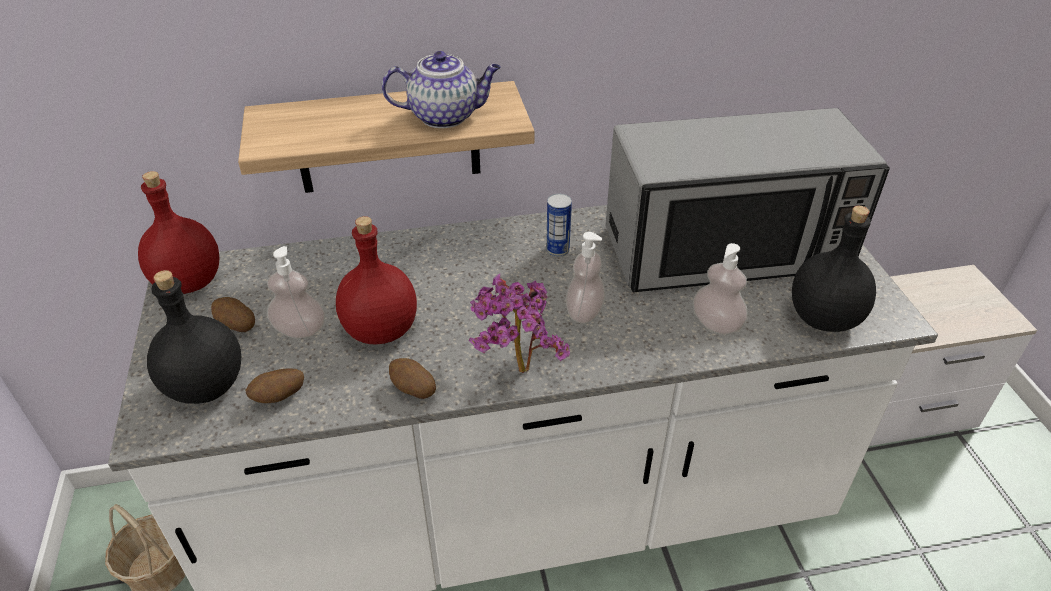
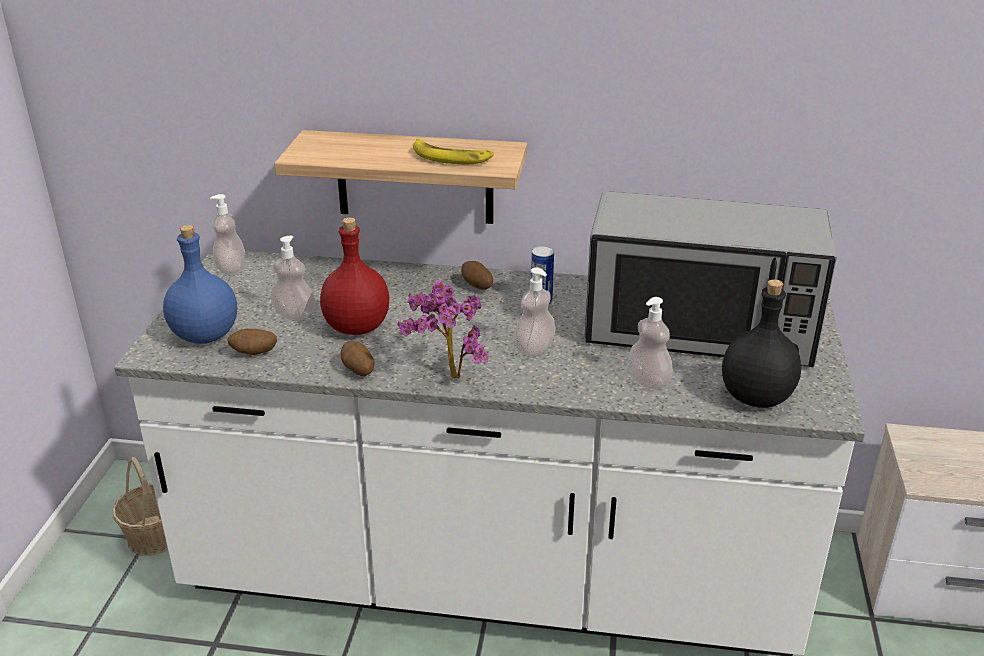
camera: 20 degrees right, 10 degrees down
red bottle [138,171,219,294] -> soap dispenser [210,194,245,274]
black bottle [147,270,241,404] -> blue bottle [163,225,237,344]
potato [211,297,255,332] -> potato moved to [461,261,493,290]
teapot [382,51,501,128] -> banana [413,138,494,164]

